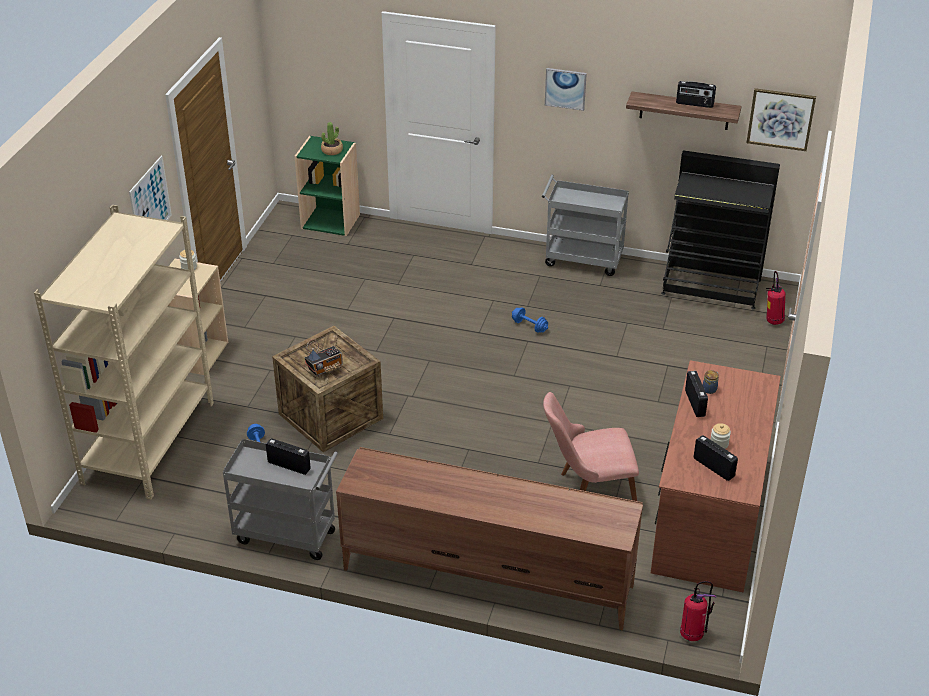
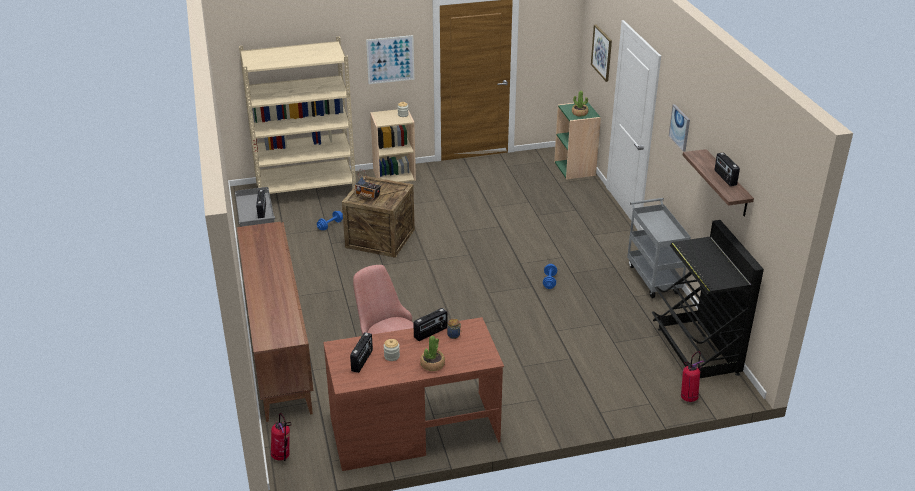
camera: 60 degrees right, 5 degrees down
picture [747,88,816,151] -> picture moved to [591,25,612,82]
none -> potted plant [420,336,445,371]

